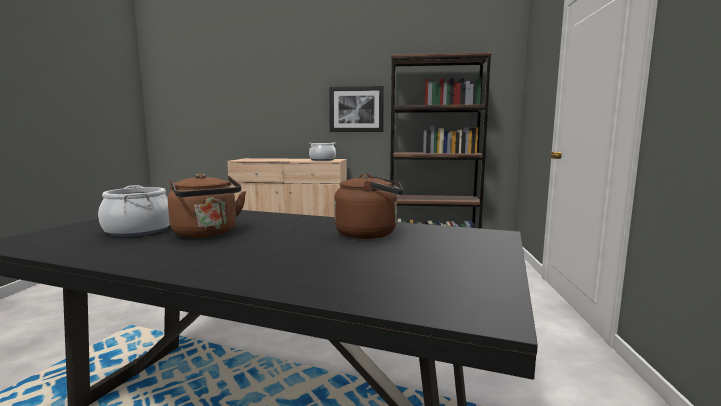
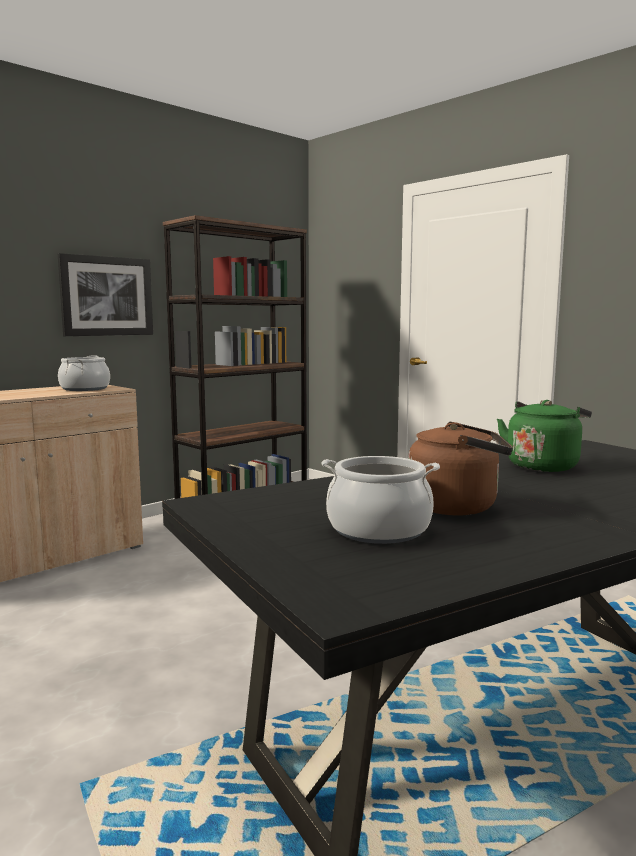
camera: 50 degrees left, 0 degrees up
brown kettle [334,174,403,239] -> green kettle [497,400,592,472]

